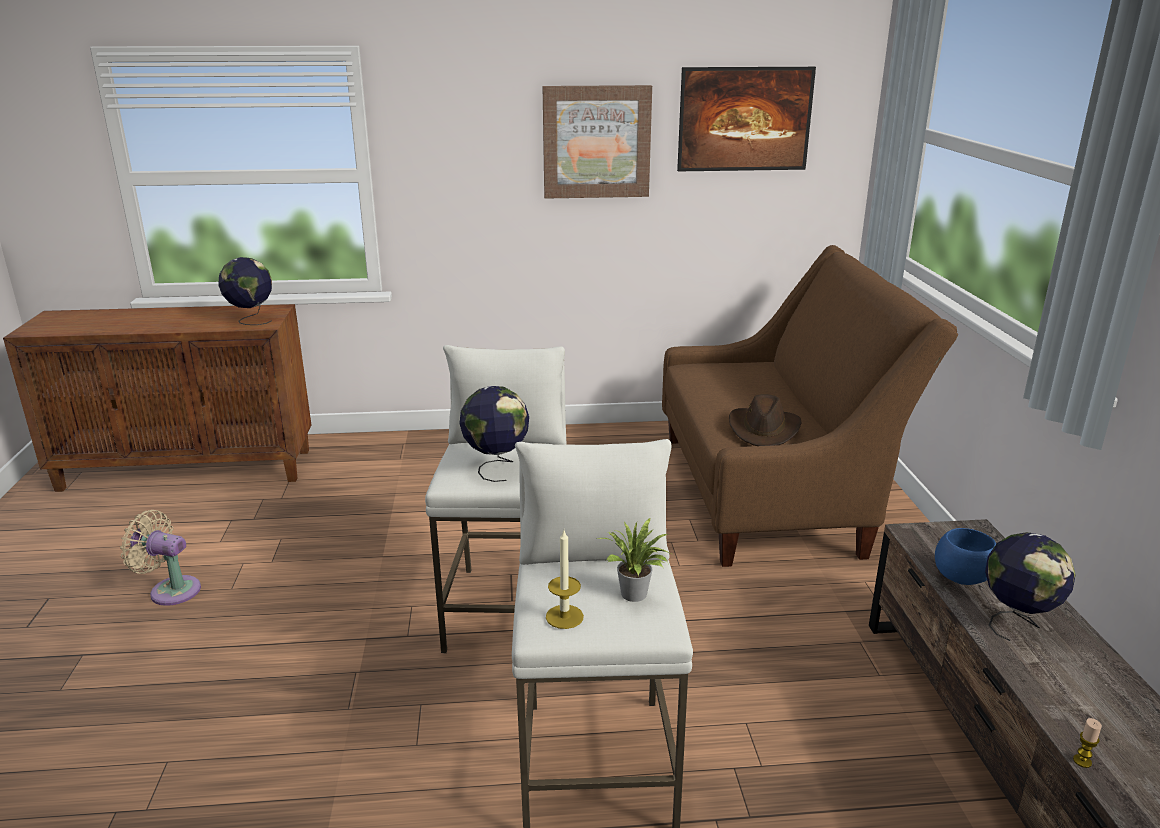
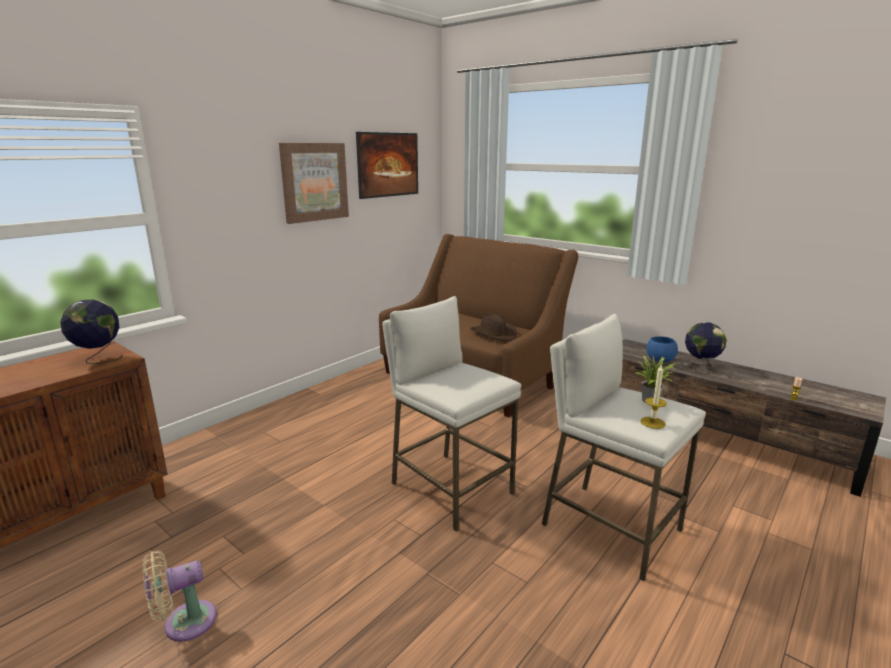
camera: 45 degrees left, 5 degrees down
globe [459,386,529,482] -> none

